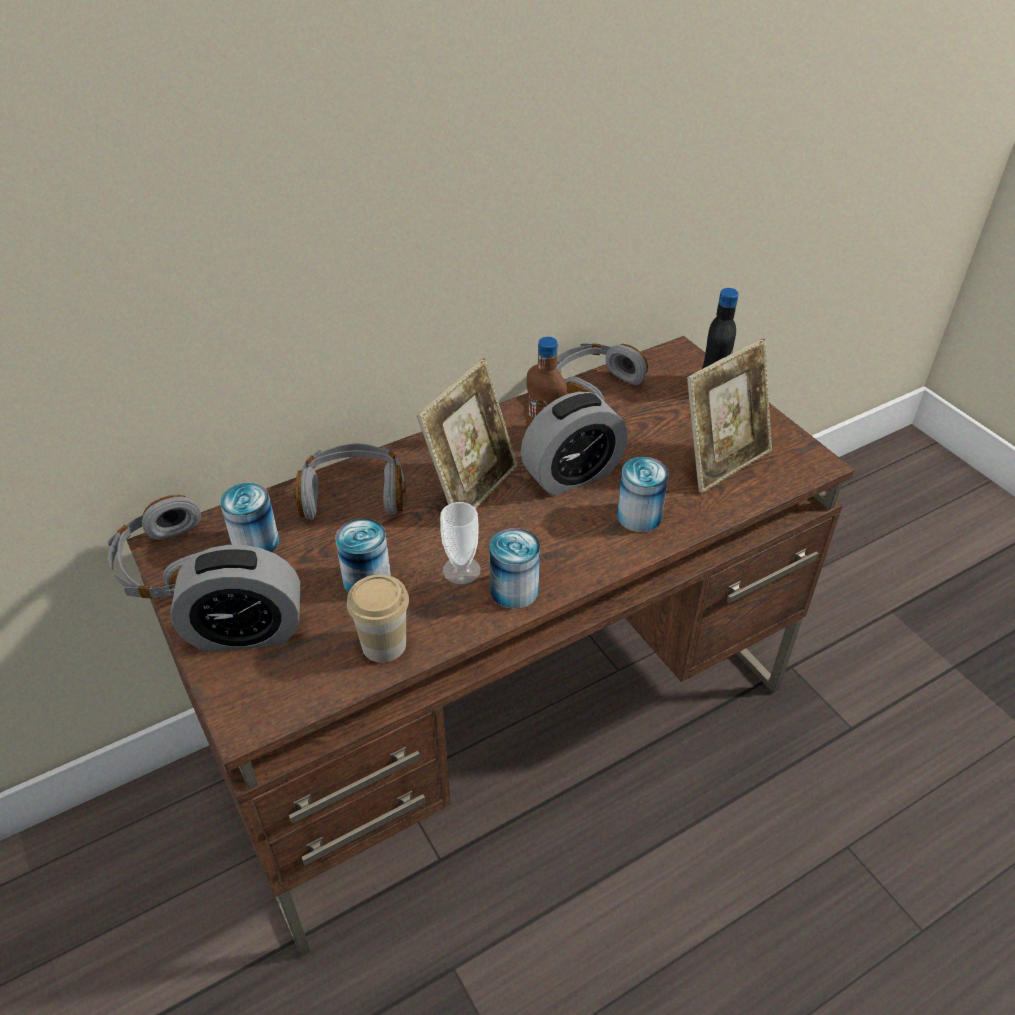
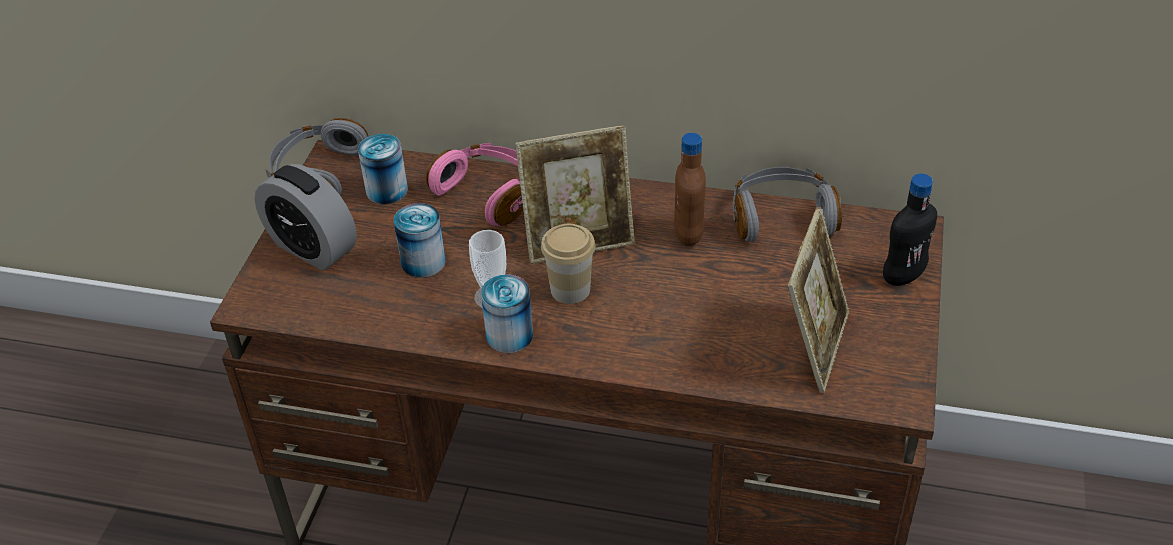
camera: 45 degrees right, 0 degrees up
grey headphones [294,444,406,520] -> pink headphones [426,143,523,226]
cup [347,574,409,663] -> cup moved to [541,224,596,304]
alarm clock [521,392,628,496] -> none
can [617,457,669,532] -> none
picture frame [687,339,772,493] -> picture frame turned 75 degrees counterclockwise [787,207,849,393]

